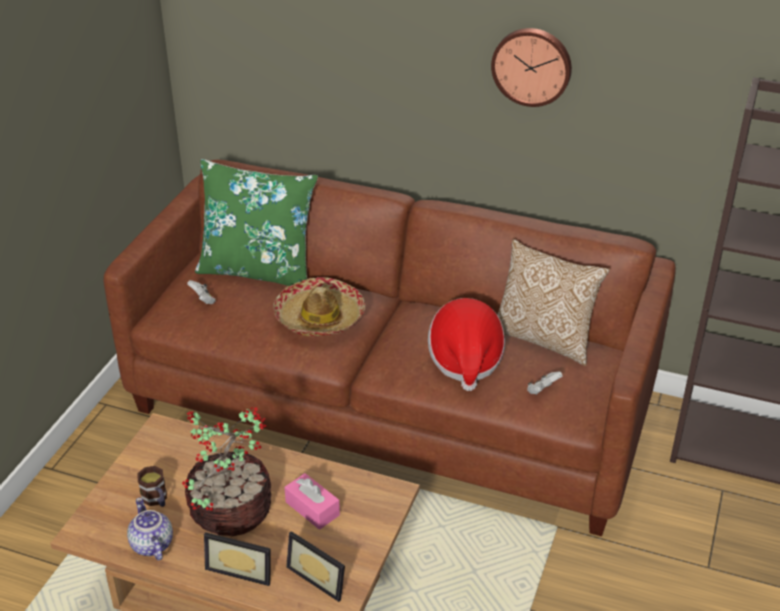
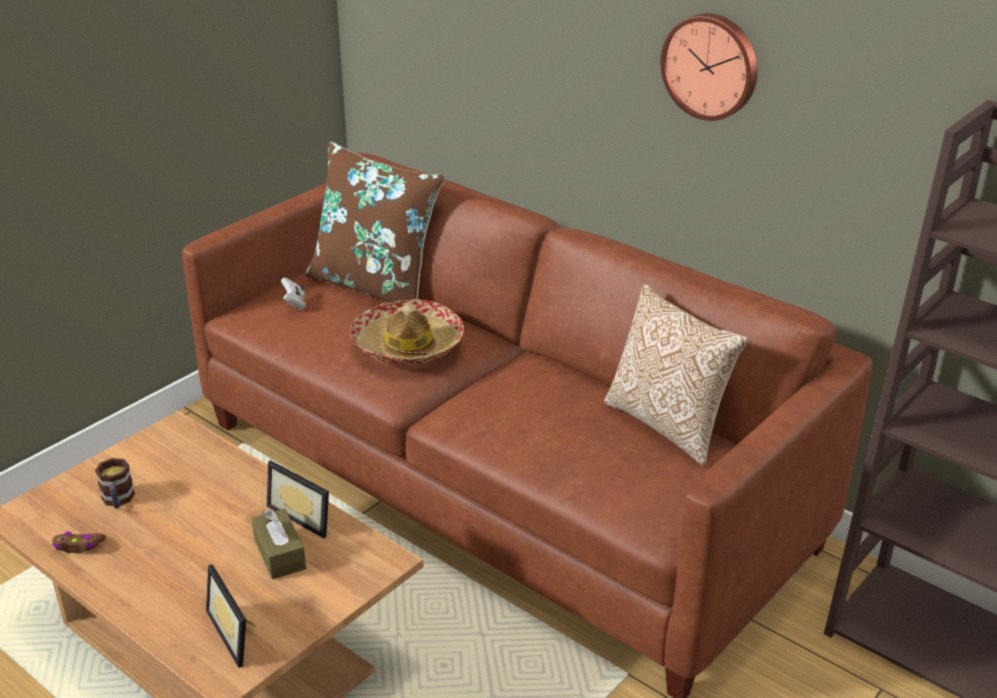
camera: 20 degrees right, 5 degrees down
teapot [127,498,173,561] -> brown game controller [52,532,106,553]
potted plant [182,407,271,537] -> none
green pillow [195,159,318,286] -> brown pillow [305,141,445,303]
picture frame [204,532,270,586] -> picture frame moved to [267,461,329,538]
pink tissue box [284,473,340,530] -> brown tissue box [251,508,306,579]
hat [428,298,505,391] -> none
white game controller [527,371,563,395] -> none

